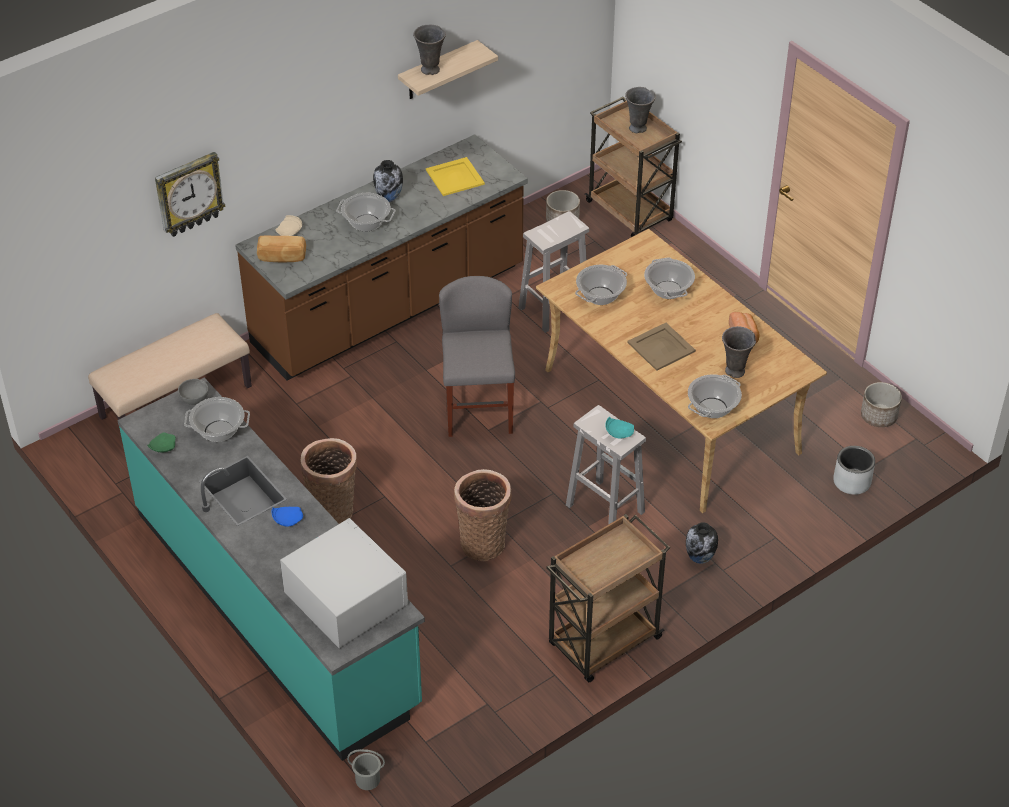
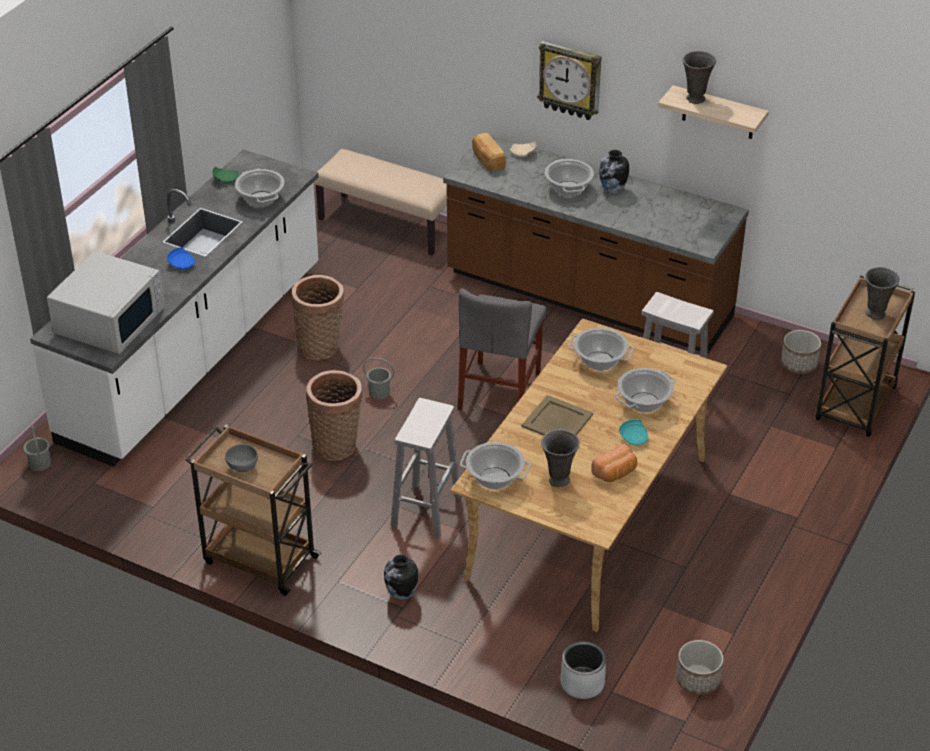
camera: 65 degrees right, 5 degrees down
turquoise counter [117,377,425,761] -> white counter [30,149,319,467]
wall clock [155,152,226,237] -> wall clock moved to [537,41,601,120]
grey bowl [178,379,209,405] -> grey bowl moved to [225,444,258,472]
yellow tray [426,157,485,196] -> none
grey chair [439,276,515,437] -> grey chair turned 135 degrees clockwise [458,288,547,410]
turquoise plate [605,417,634,439] -> turquoise plate moved to [619,419,648,446]
none -> grey bucket [363,358,394,399]

